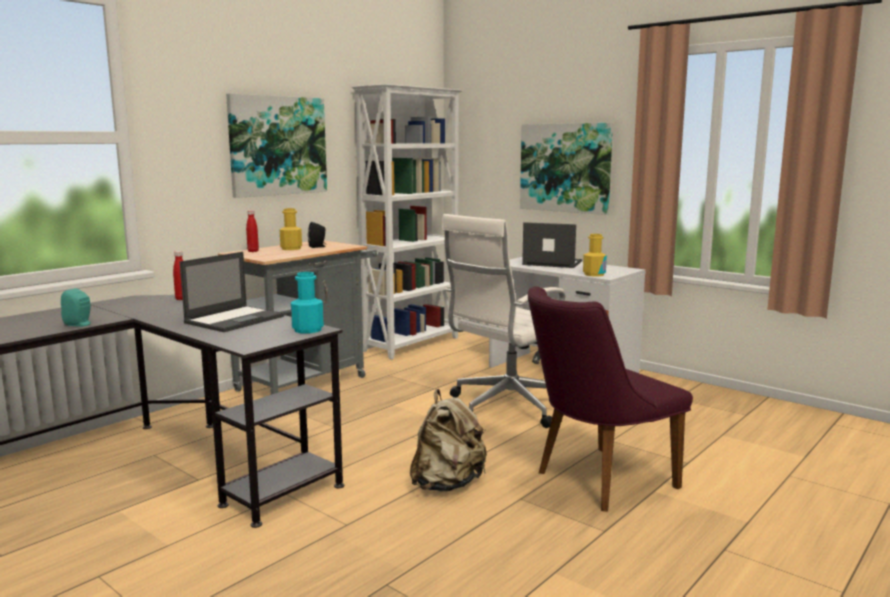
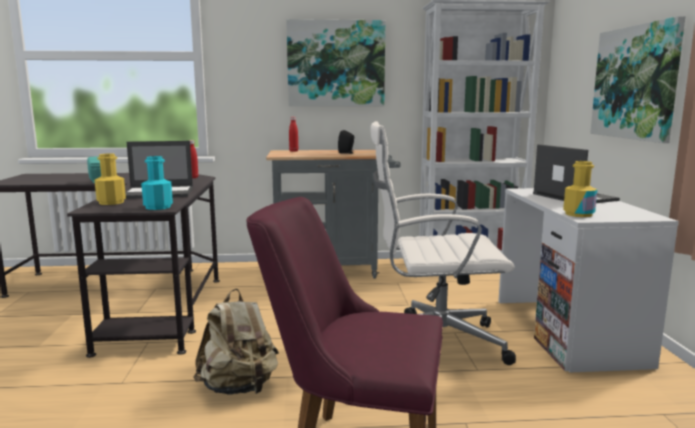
camera: 45 degrees right, 0 degrees up
yellow bottle [280,208,302,250] -> yellow bottle moved to [94,153,126,205]

